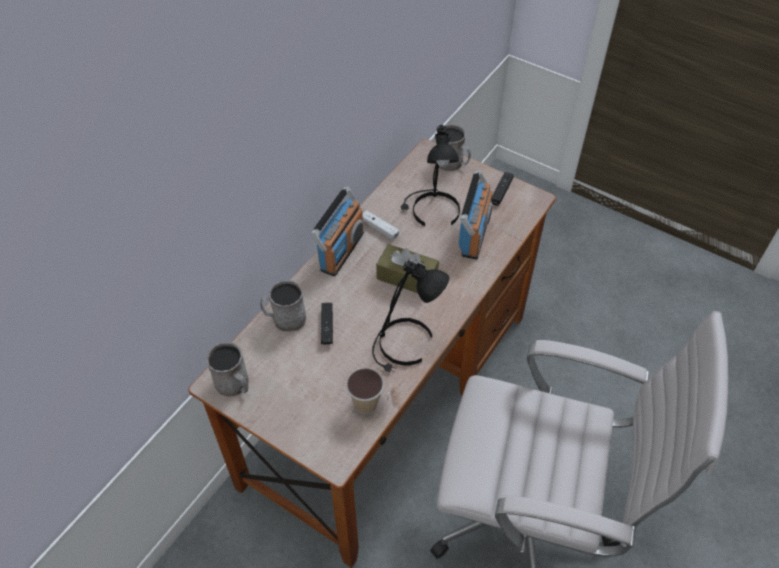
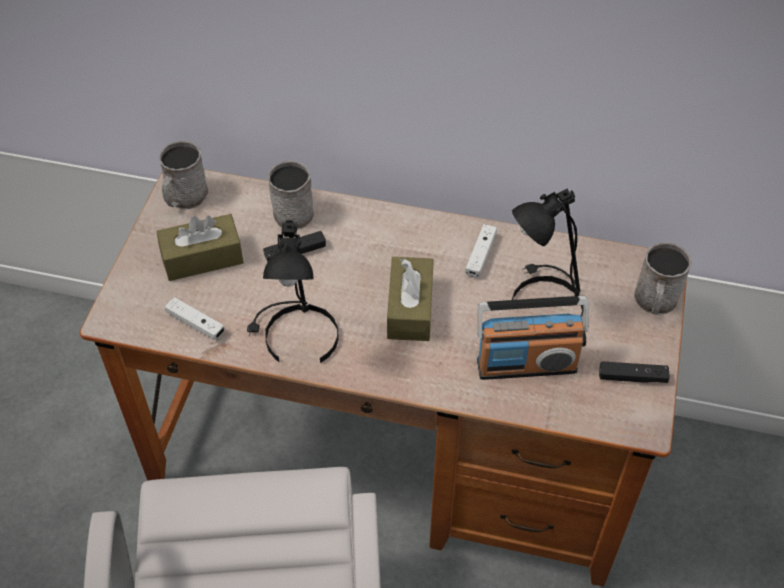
camera: 70 degrees right, 0 degrees up
radio [311,186,364,276] -> none
cup [346,368,384,414] -> white game controller [165,297,225,340]
none -> brown tissue box [156,214,244,281]

